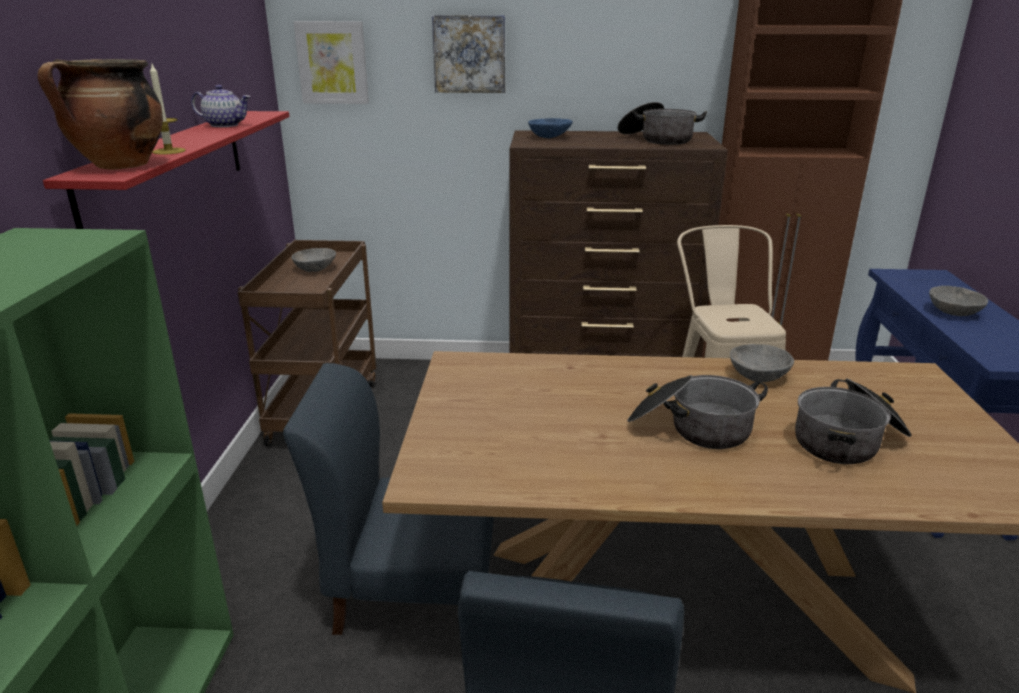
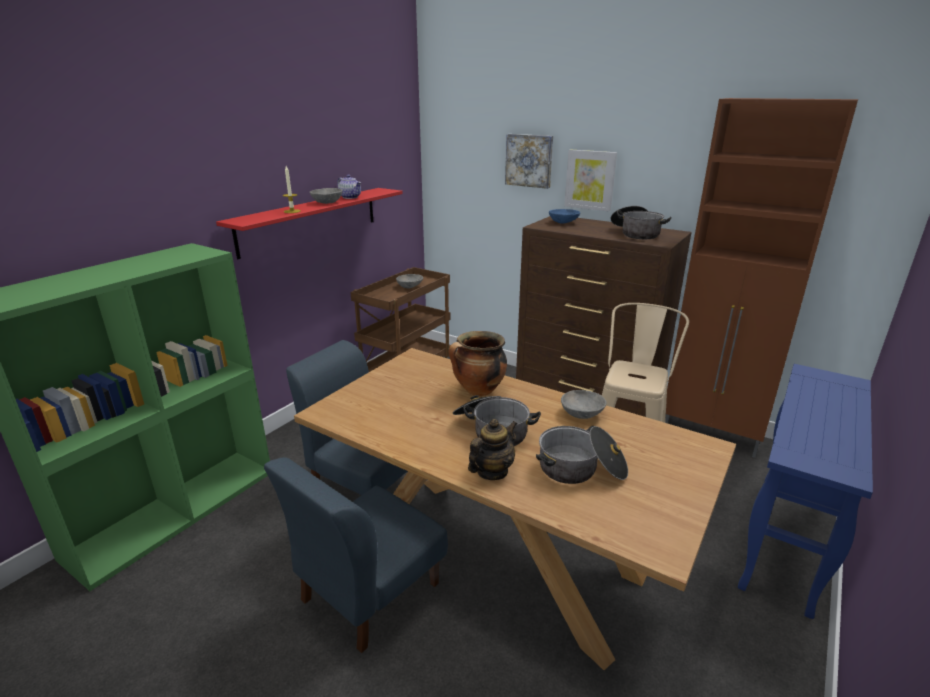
camera: 30 degrees right, 0 degrees up
cooking pot [38,59,163,170] -> cooking pot moved to [448,331,507,396]
picture [294,21,369,104] -> picture moved to [564,149,617,211]
grey bowl [929,286,988,316] -> grey bowl moved to [310,188,343,204]
none -> teapot [468,419,517,480]

